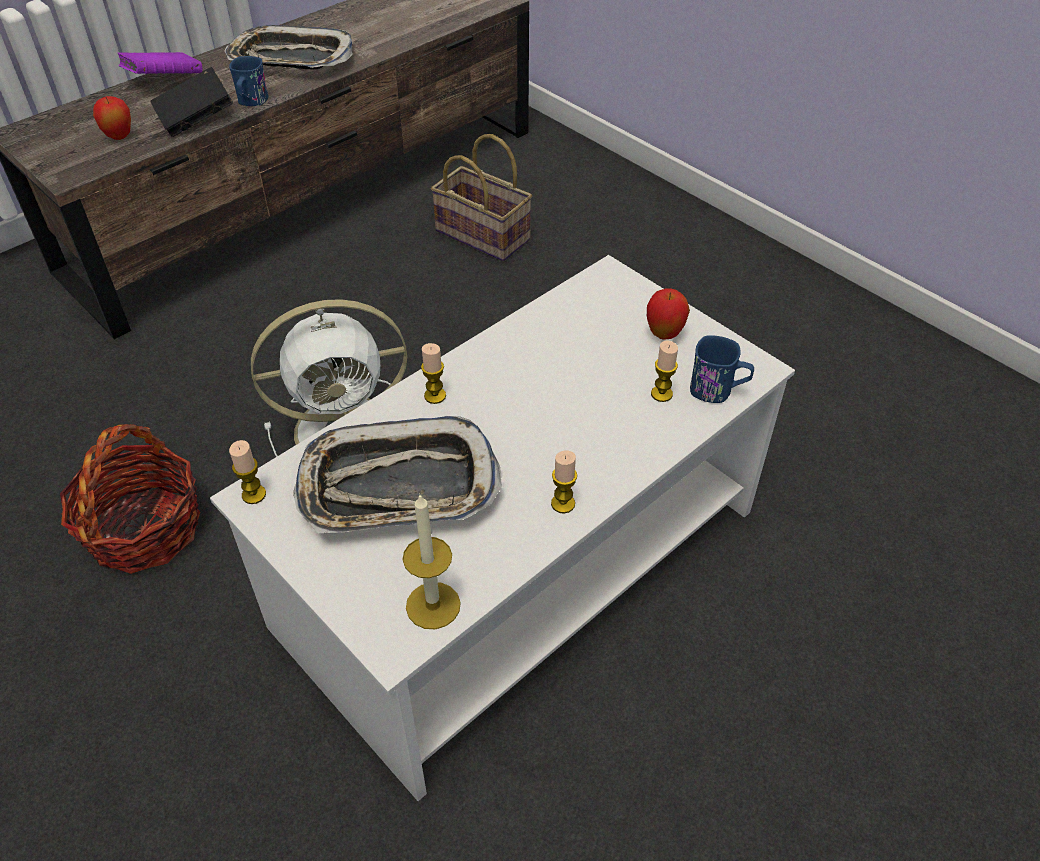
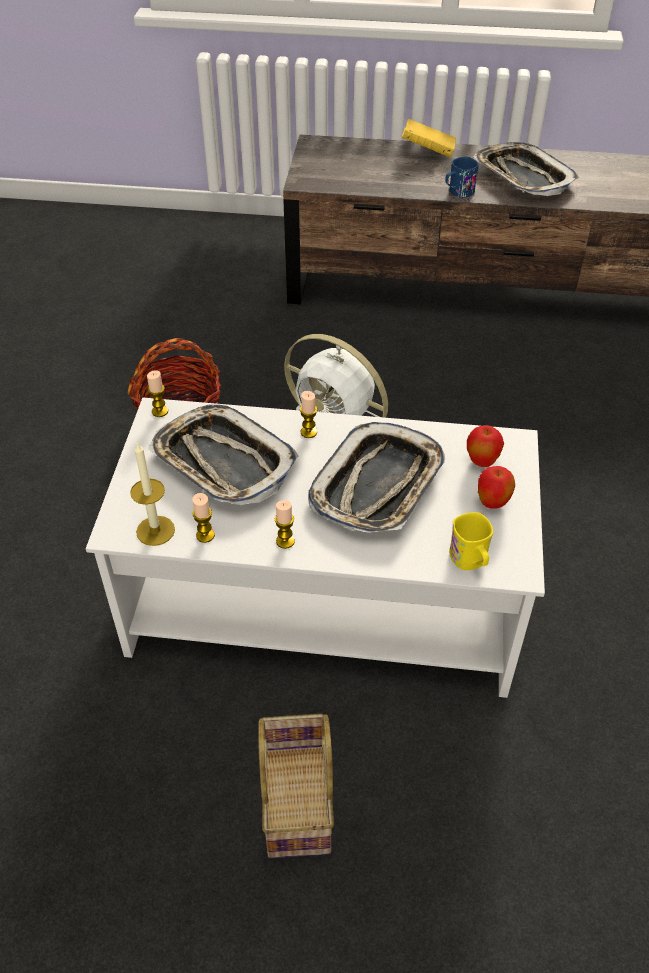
camera: 50 degrees right, 0 degrees up
apple [93,96,131,140] -> apple moved to [467,425,504,467]
purple book [117,52,203,74] -> yellow book [402,119,456,157]
black book [150,67,233,137] -> none
basket [431,134,532,261] -> basket moved to [258,713,334,858]
candle [651,341,678,402] -> candle moved to [192,493,215,543]
blue mug [690,335,754,403] -> yellow mug [449,512,493,570]
none -> tray [308,422,445,533]

